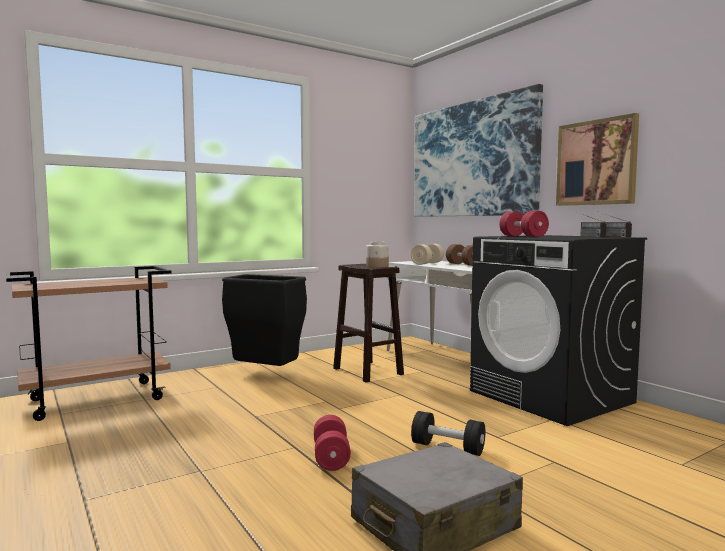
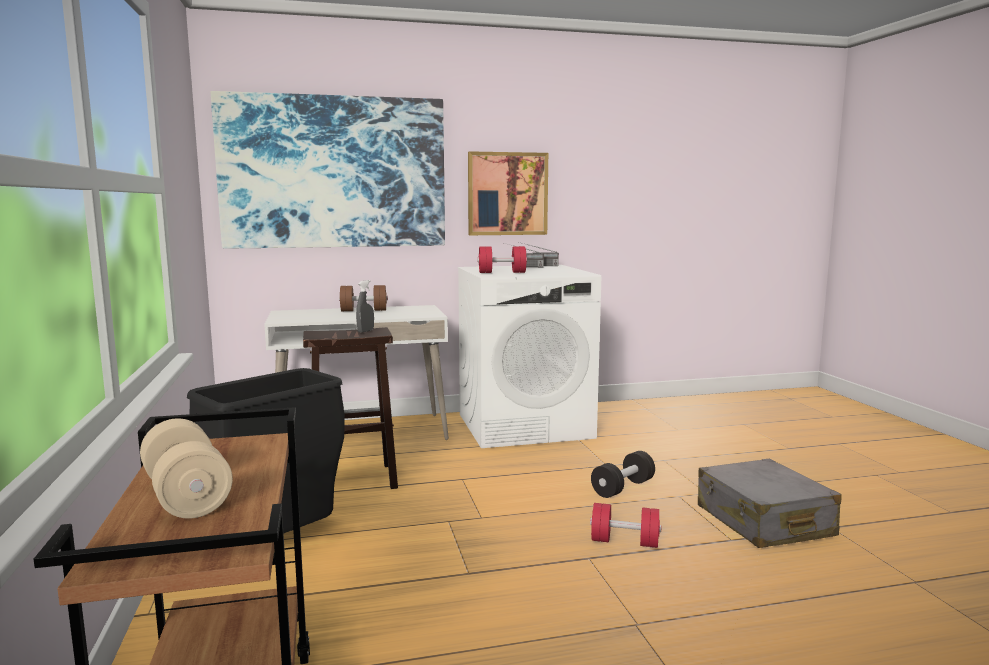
camera: 70 degrees left, 5 degrees up
jar [366,242,389,268] -> grey spray bottle [356,280,374,333]
beige dumbbell [411,244,444,265] -> beige dumbbell moved to [140,419,233,519]
black washing machine [470,235,647,426] -> white washing machine [458,265,601,448]

